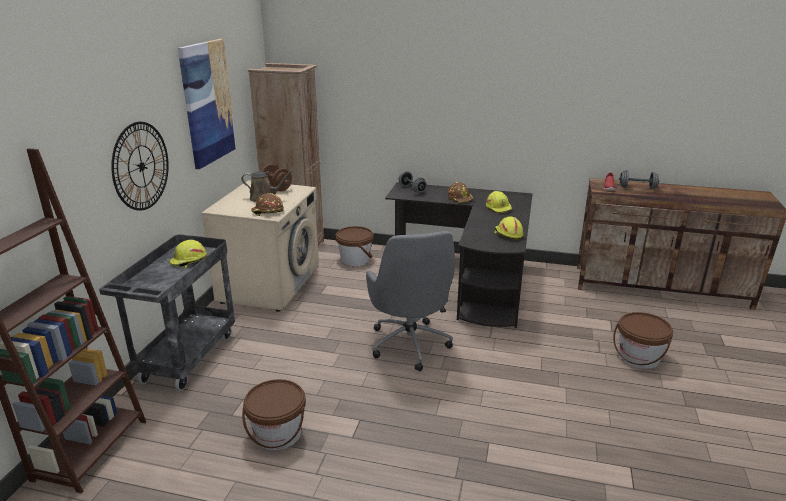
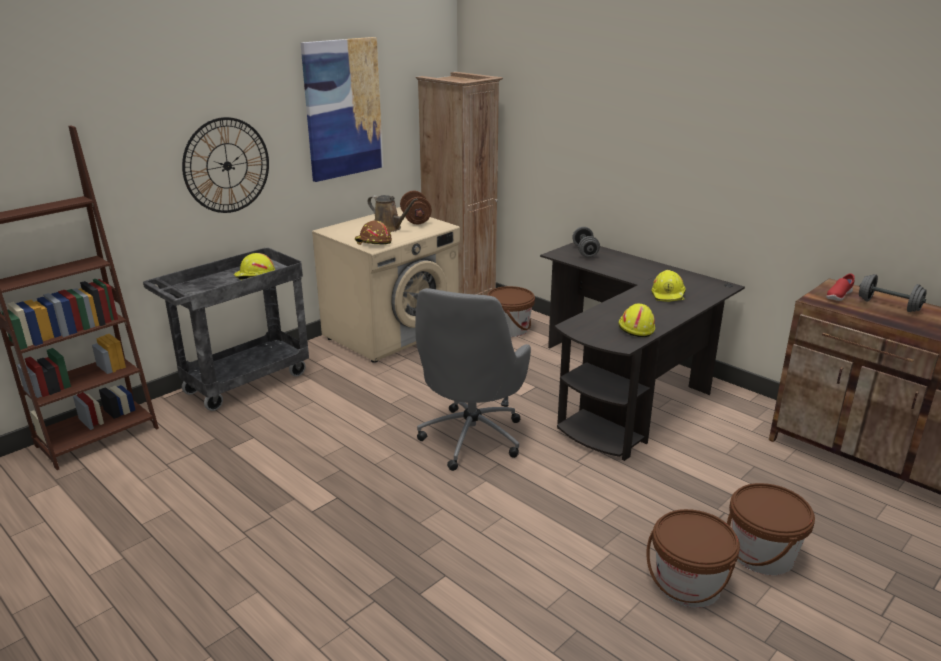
camera: 30 degrees right, 0 degrees up
brown bucket [242,379,306,451] -> brown bucket moved to [646,509,740,608]
brown hard hat [448,182,473,203] -> none

